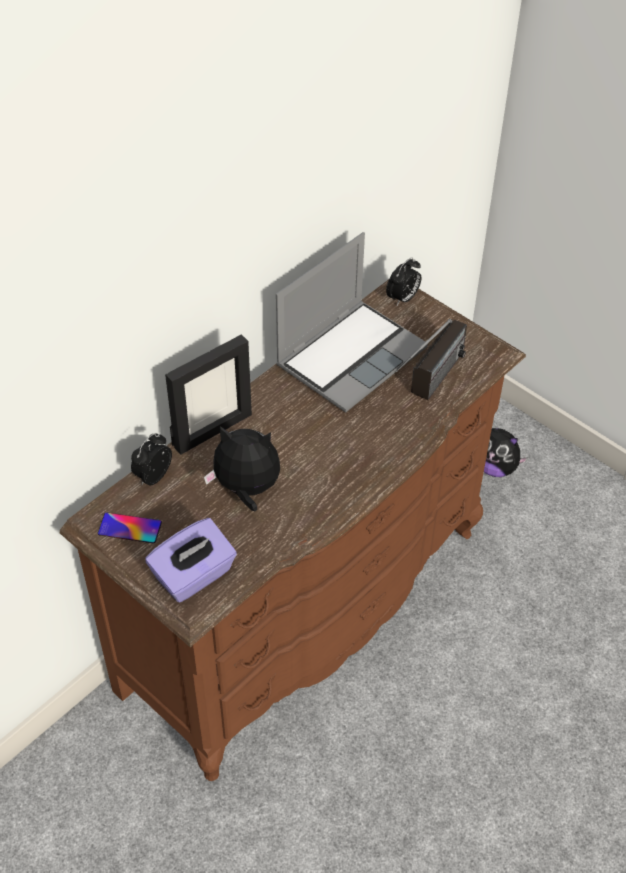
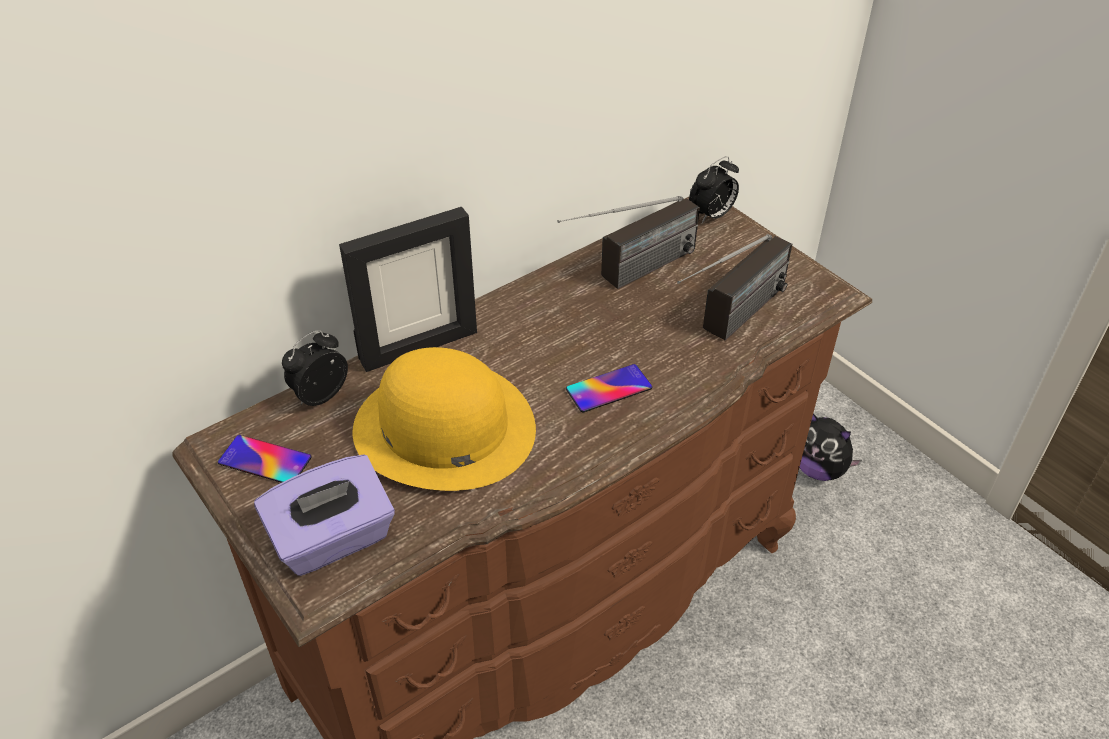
camera: 10 degrees right, 5 degrees down
plush toy [204,426,280,511] -> yellow hat [353,347,536,491]
laptop [276,232,428,413] -> radio [557,196,700,289]
none -> phone [566,364,652,412]

